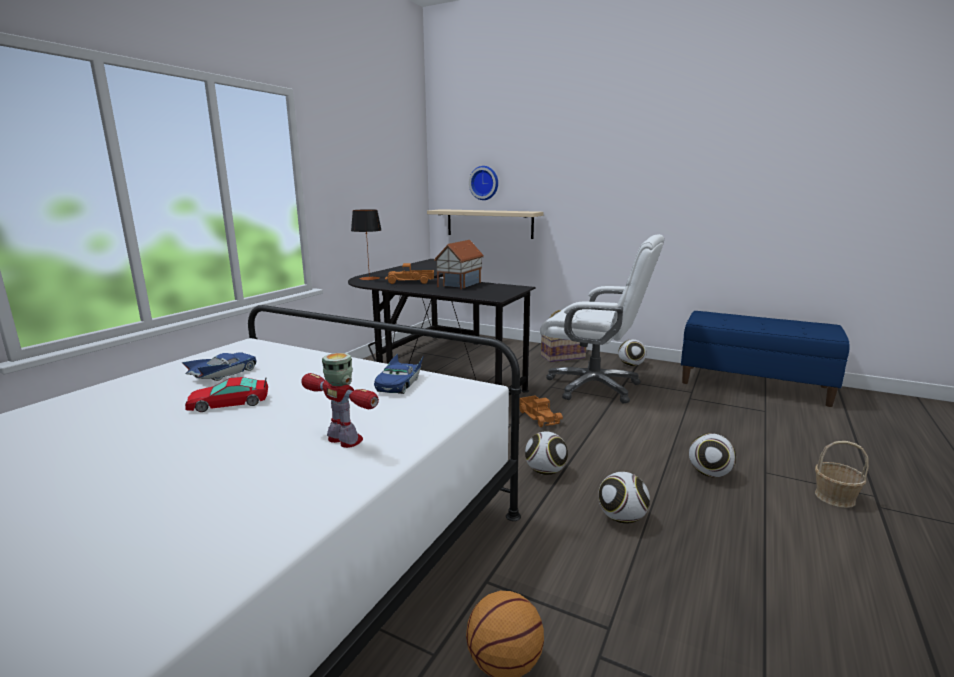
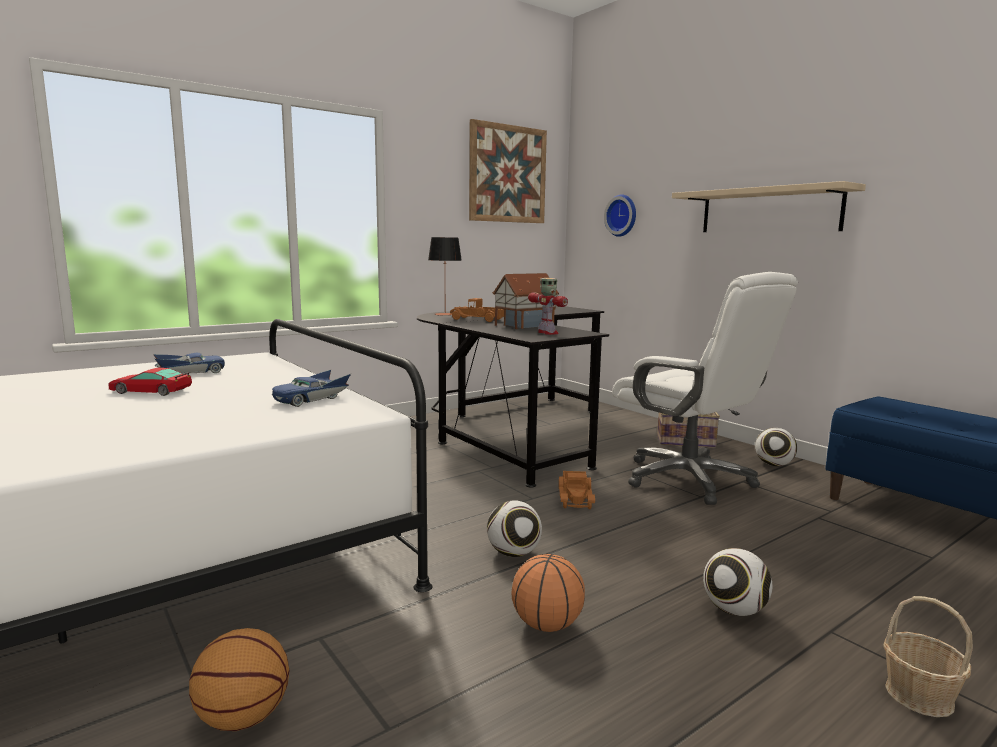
camera: 25 degrees right, 5 degrees down
toy robot [301,353,379,448] -> toy robot moved to [528,278,568,335]
beige shelf [427,209,544,239] -> beige shelf moved to [672,181,866,232]
football [598,472,650,524] -> basketball [511,554,585,632]
none -> picture [469,119,547,223]

